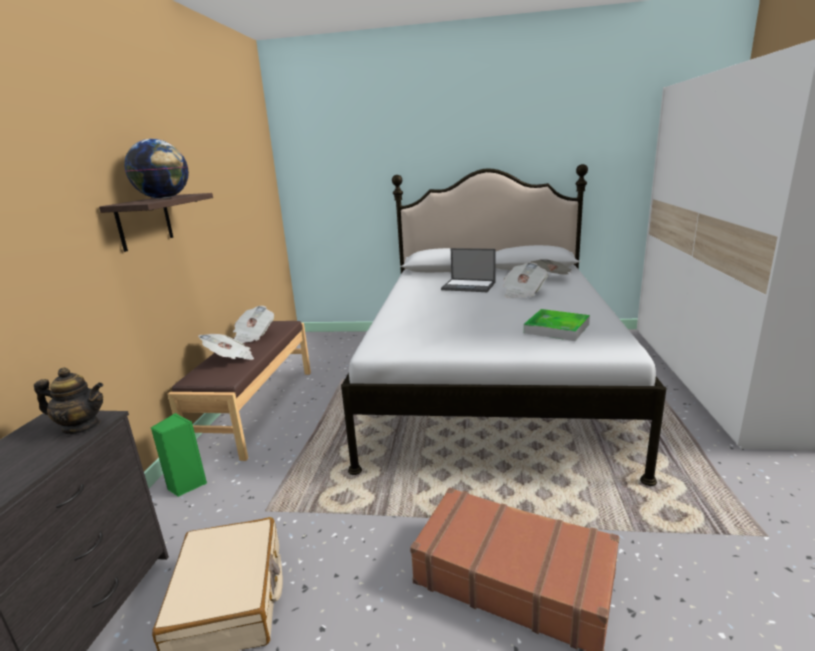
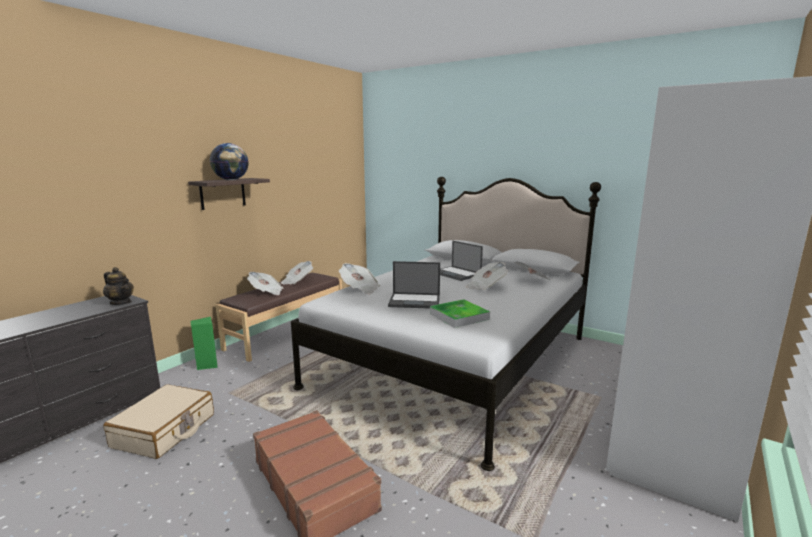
camera: 25 degrees right, 5 degrees down
none -> newspaper [339,263,380,294]
none -> laptop [388,261,440,309]

